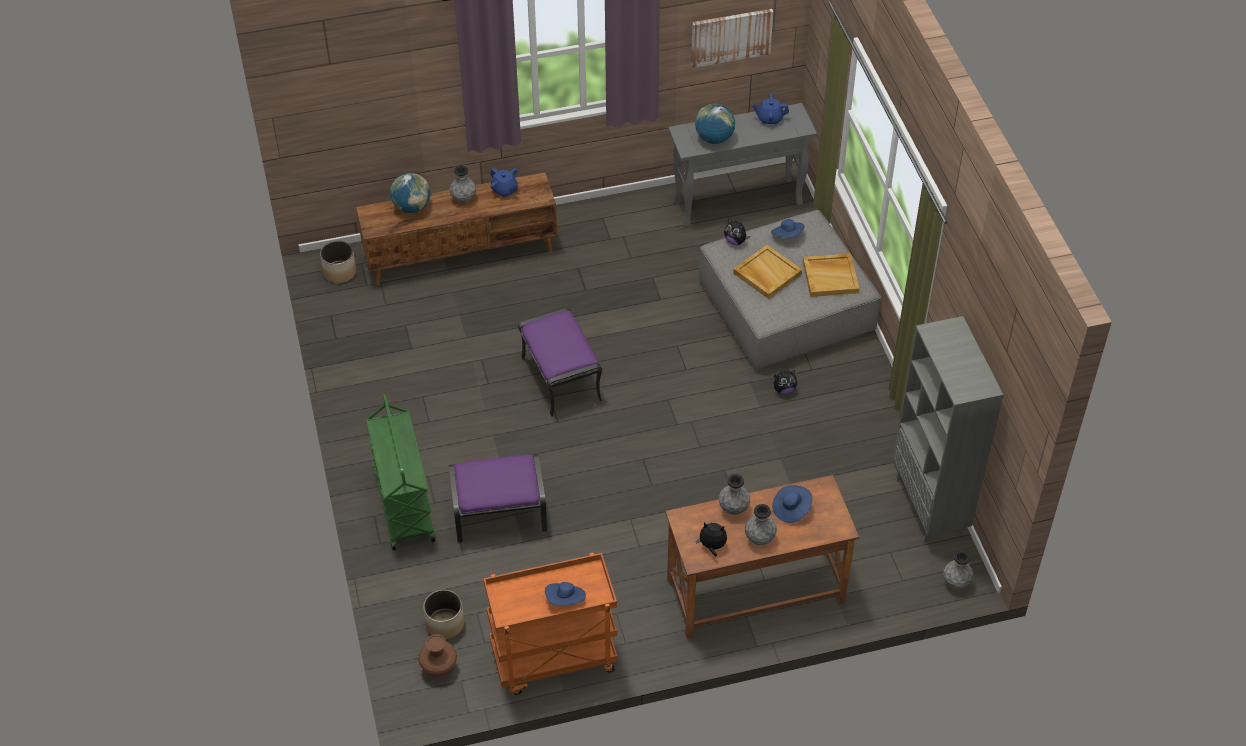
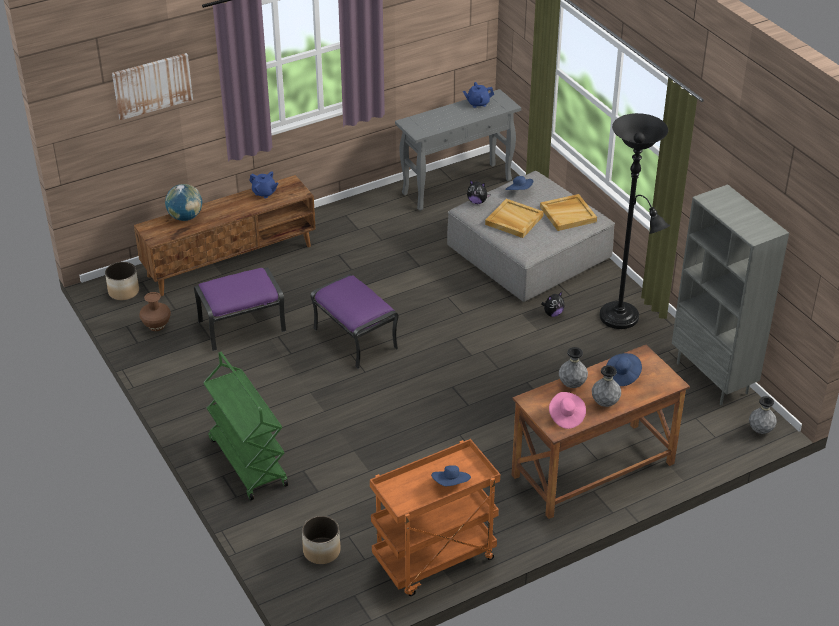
camera: 15 degrees left, 10 degrees down
brown vase [418,634,457,677] -> brown vase moved to [139,292,171,331]
purple ottoman [449,454,547,543] -> purple ottoman moved to [194,267,286,351]
grey vase [450,165,476,203] -> none
picture [691,9,773,68] -> picture moved to [112,53,193,120]
globe [695,104,735,144] -> none
plush toy [696,522,727,556] -> pink hat [549,392,586,429]
none -> black floor lamp [600,113,670,329]

